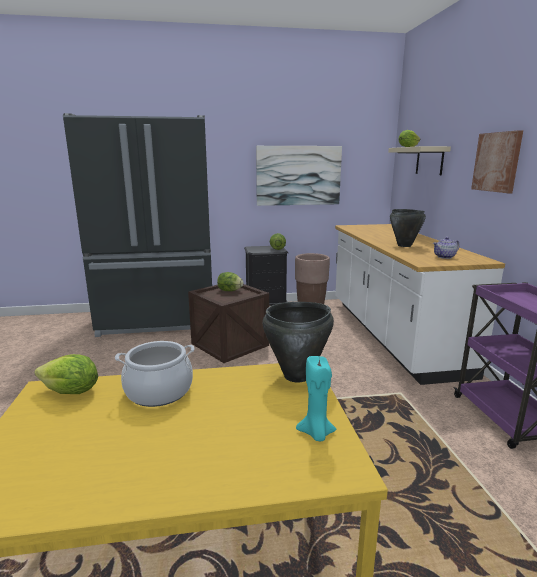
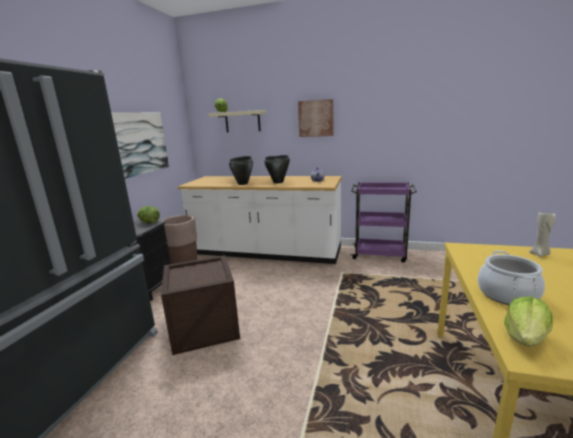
camera: 65 degrees left, 0 degrees up
lettuce [217,272,244,291] -> none
black cooking pot [263,302,334,383] -> black cooking pot moved to [229,156,253,185]
turquoise candle [296,356,336,441] -> beige candle [529,212,556,257]

